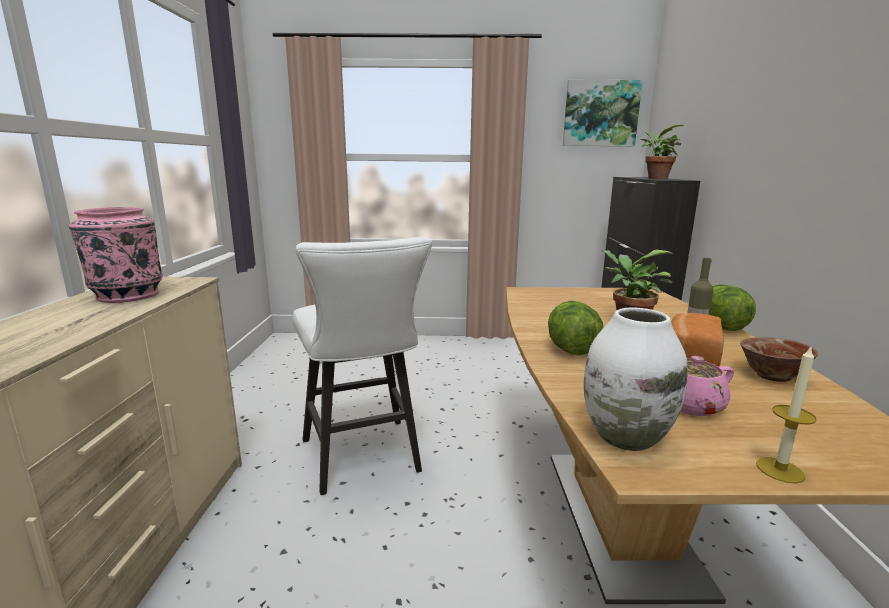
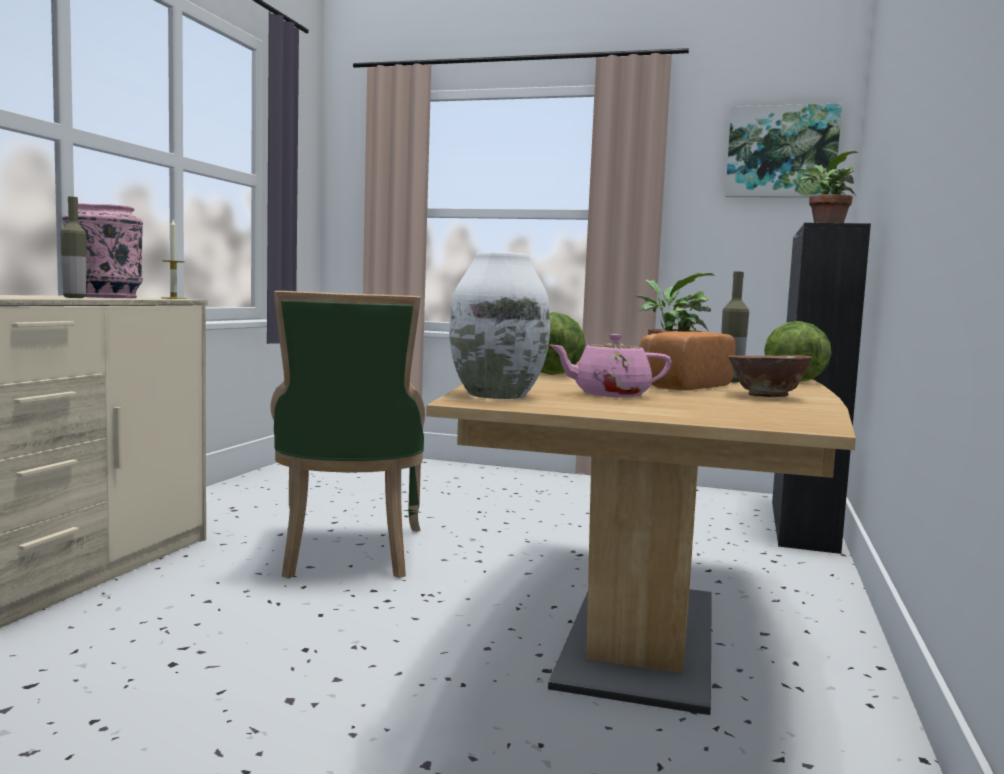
camera: 15 degrees right, 10 degrees down
white stool [293,237,432,495] -> green chair [271,291,425,578]
candle [756,345,817,484] -> candle moved to [161,220,187,299]
none -> bottle [60,196,86,298]

